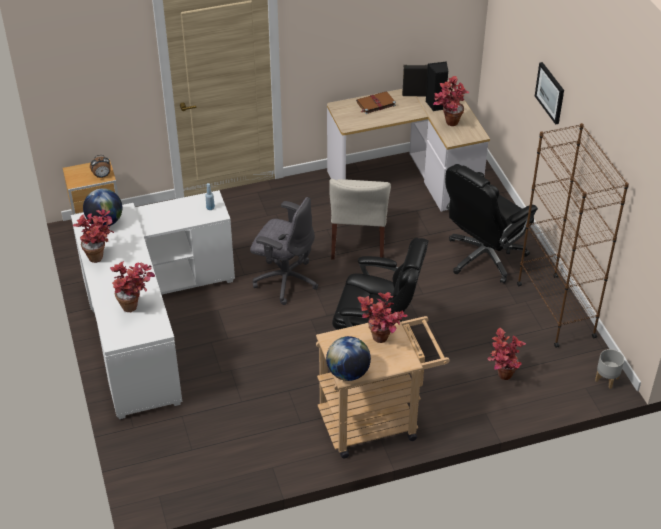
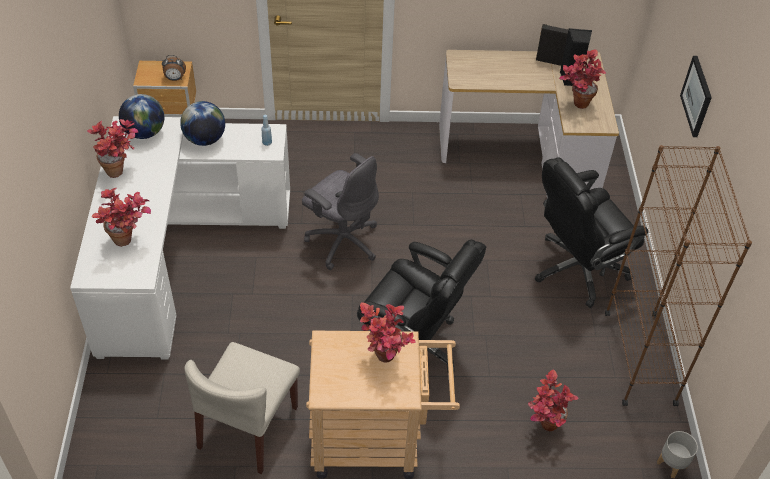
camera: 15 degrees right, 5 degrees up
globe [326,336,371,381] -> globe moved to [180,101,225,146]
beige chair [329,179,391,260] -> beige chair moved to [184,342,300,474]
brown book [356,91,396,114] -> none

